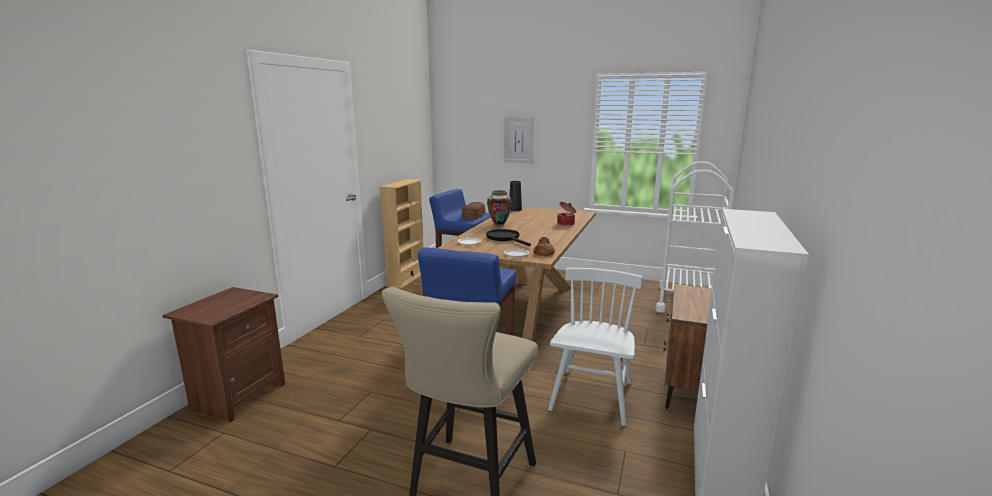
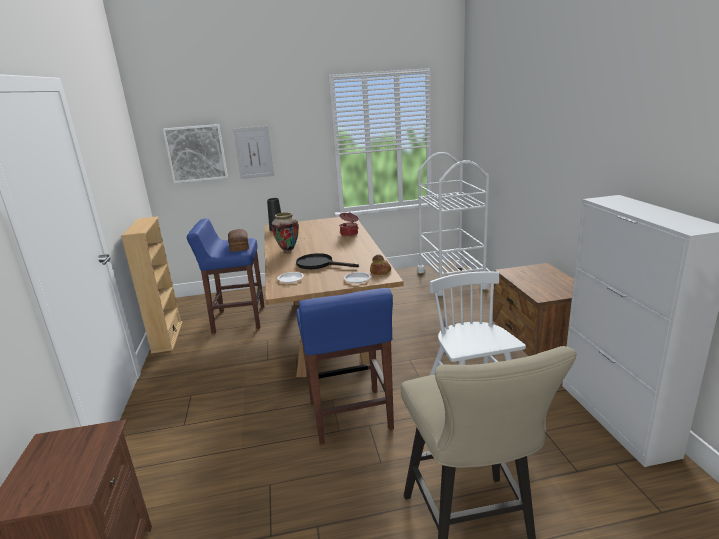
camera: 30 degrees left, 5 degrees up
none -> picture [163,124,228,183]

